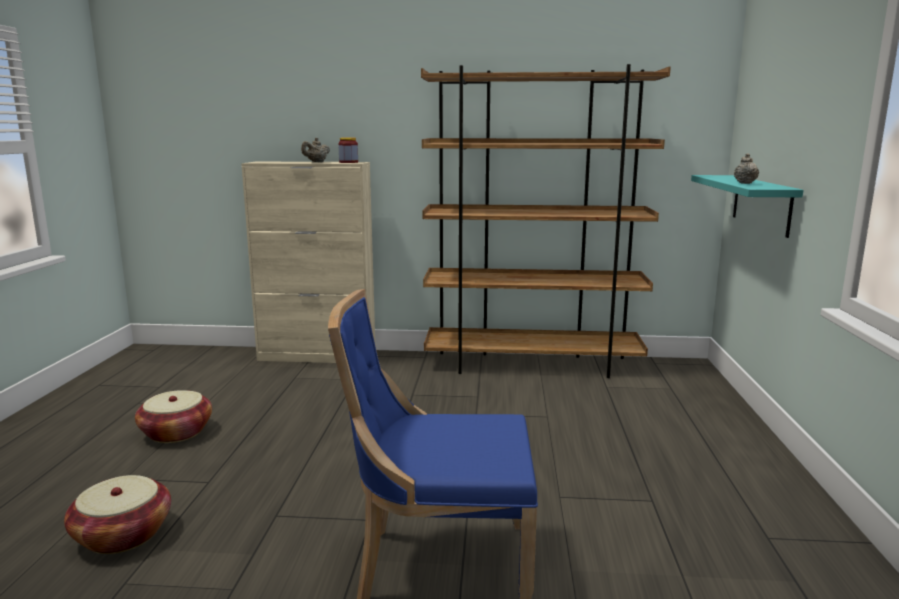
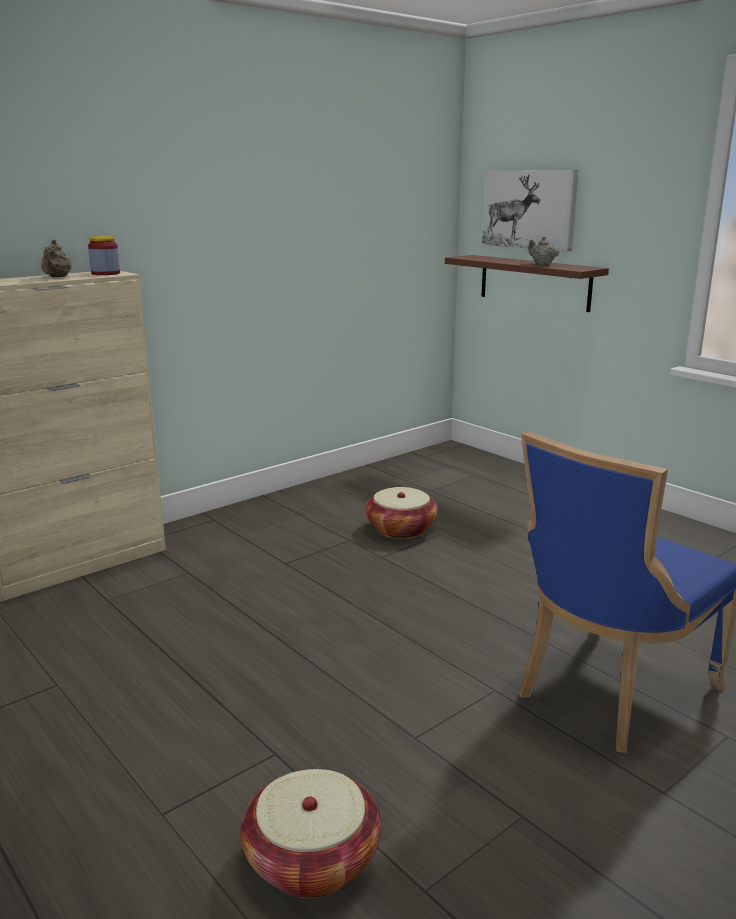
camera: 45 degrees left, 5 degrees up
basket [135,390,212,443] -> basket moved to [365,487,438,539]
brown bookcase [421,64,671,378] -> none
turquoise shelf [691,175,803,238] -> brown shelf [445,255,609,312]
none -> picture [482,170,578,252]

